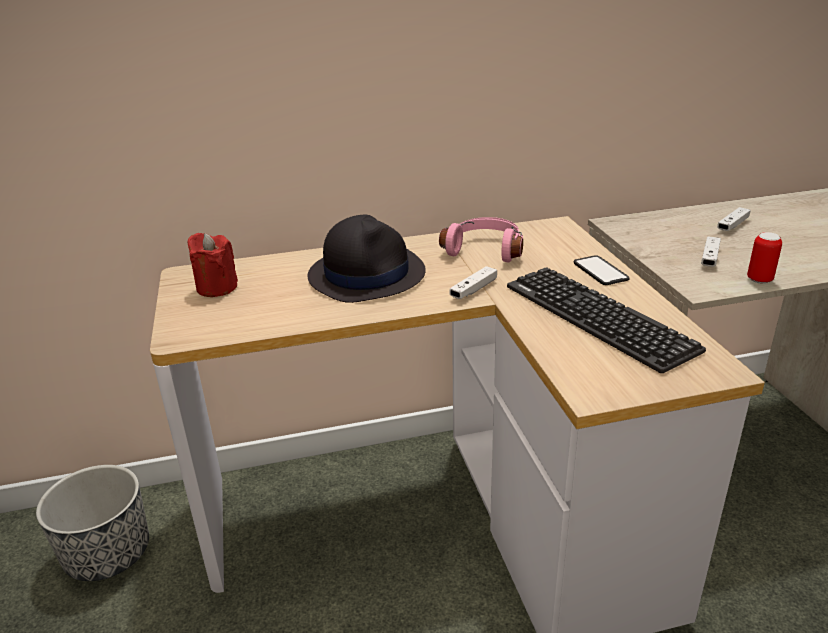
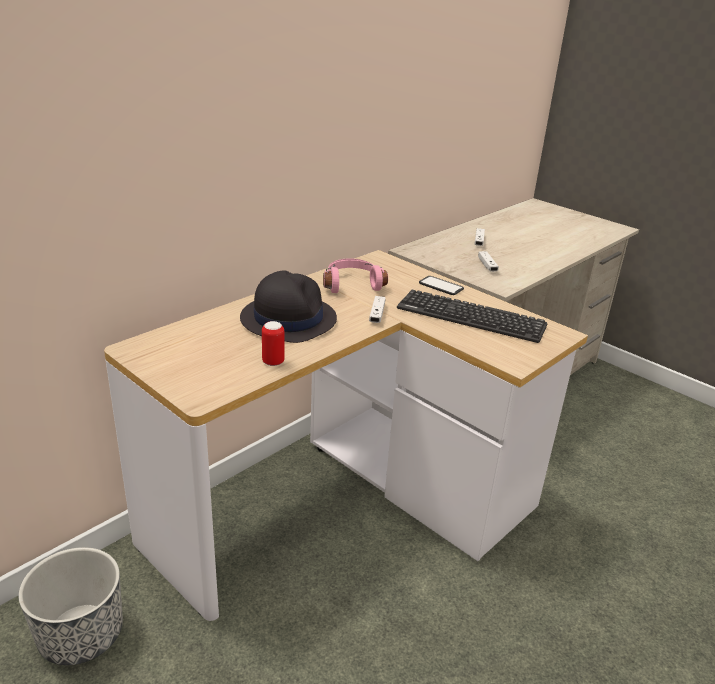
camera: 35 degrees left, 0 degrees up
red candle [187,233,238,297] -> none
can [747,232,782,283] -> can moved to [262,321,284,366]

